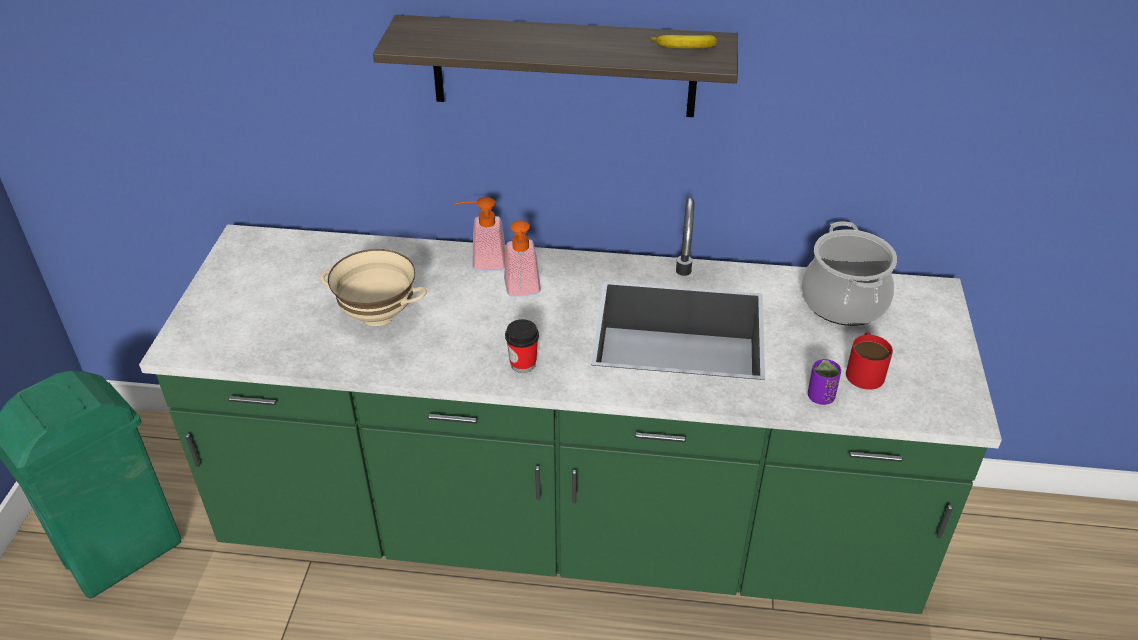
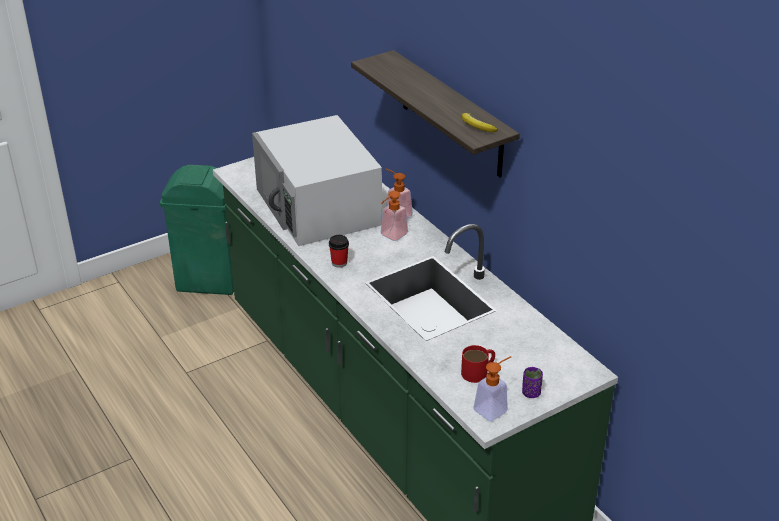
camera: 50 degrees right, 5 degrees down
beige bowl [320,249,427,326] -> white microwave [252,115,382,246]
cooking pot [802,221,897,326] -> none
purple cup [808,359,841,405] -> purple cup moved to [522,367,543,398]
none -> soap dispenser [473,356,511,422]

